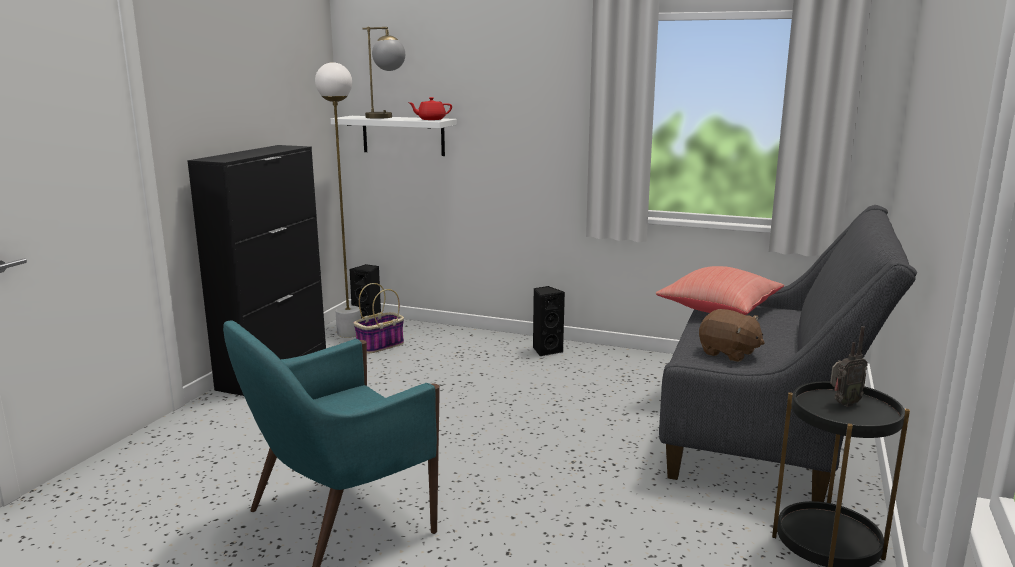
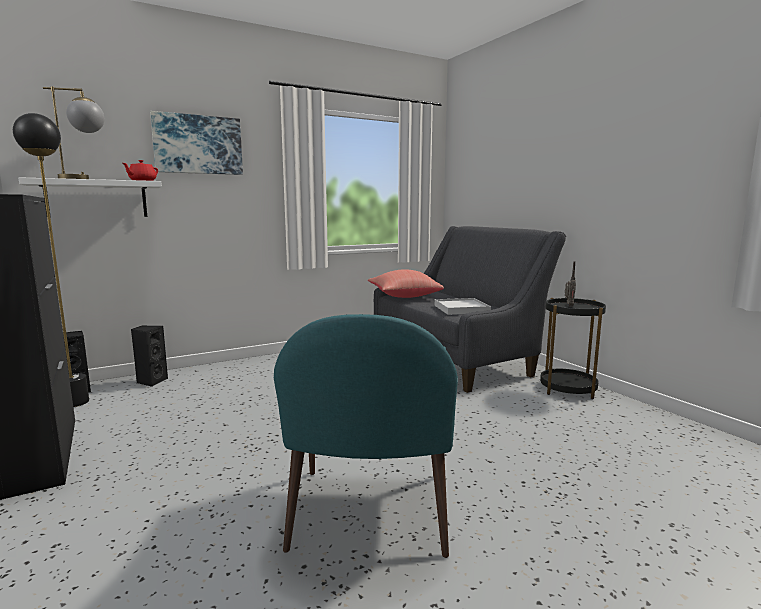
camera: 50 degrees left, 5 degrees down
white floor lamp [315,62,361,338] -> black floor lamp [13,113,89,407]
basket [354,283,404,353] -> none
black speaker [533,286,565,356] -> black speaker moved to [131,325,168,387]
brown plush toy [699,309,765,362] -> white tray [435,298,491,315]
none -> picture [150,111,243,175]

